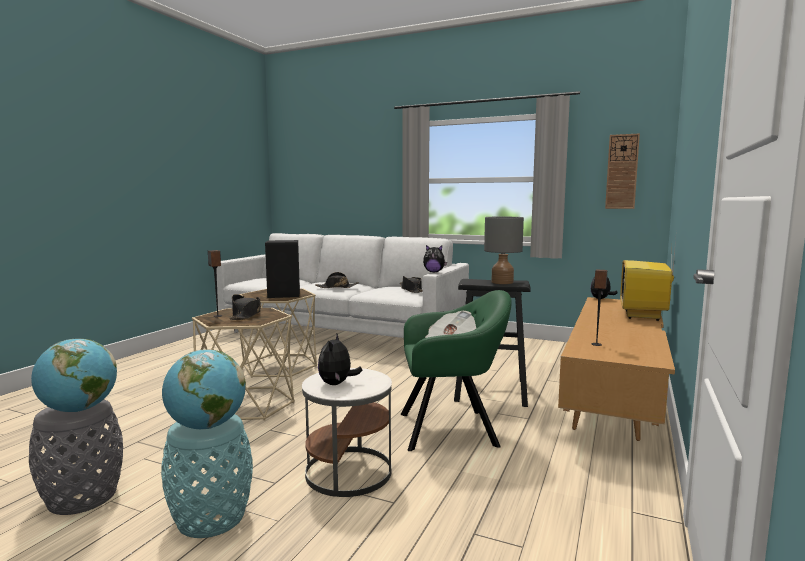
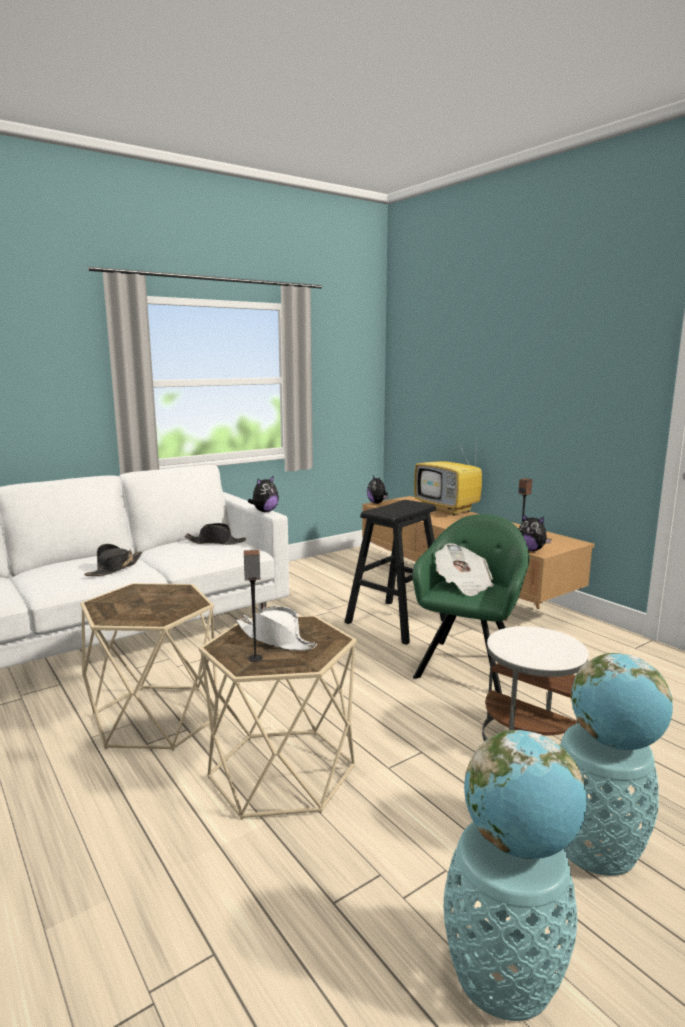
camera: 60 degrees left, 5 degrees up
grey stool [29,399,123,515] -> turquoise stool [444,822,577,1021]
black hat [230,294,261,320] -> white hat [236,606,317,651]
black speaker [265,240,300,298] -> none
plush toy [318,334,363,385] -> plush toy moved to [519,514,551,551]
grey table lamp [484,217,524,284] -> none
wall clock [605,133,640,209] -> none

